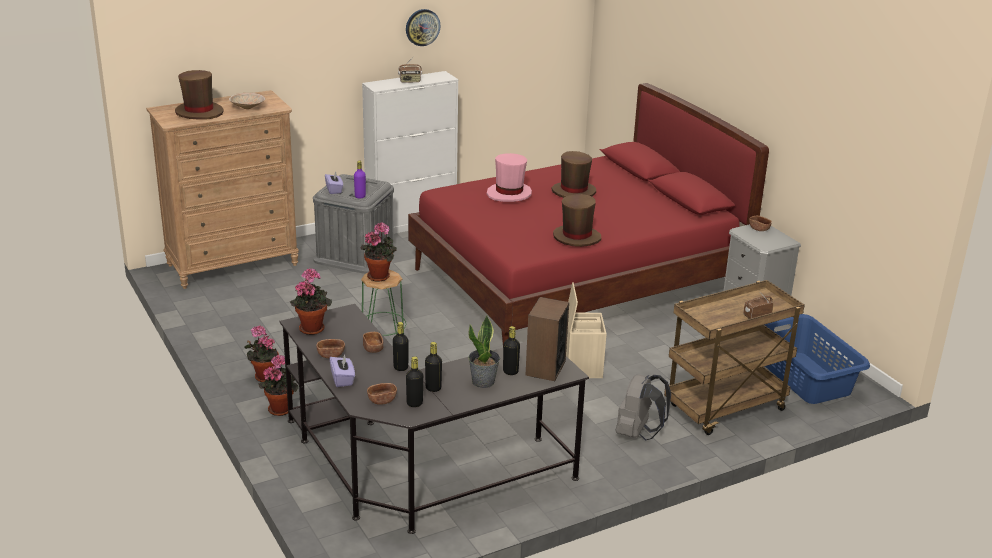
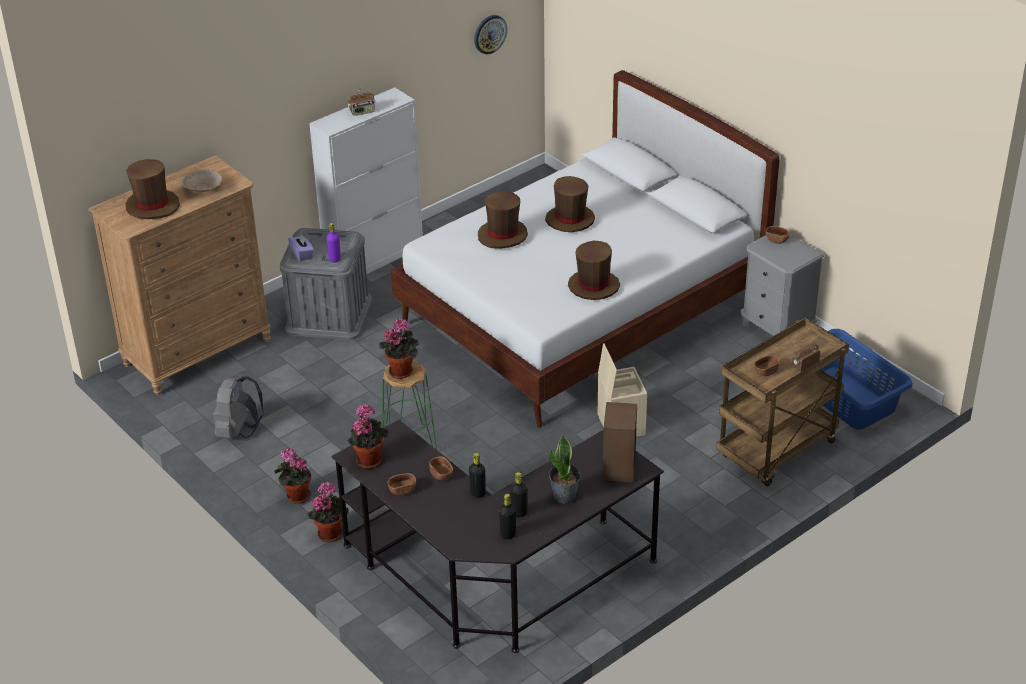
camera: 10 degrees left, 10 degrees up
purple tissue box [329,354,355,387] -> none
brown bowl [367,383,397,405] -> brown bowl moved to [754,355,780,376]
wall clock [406,9,440,46] -> wall clock moved to [474,15,507,54]
red bed [408,83,769,344] -> white bed [390,70,780,428]
pink hat [487,153,532,202] -> brown hat [478,191,528,249]
black bottle [503,326,520,375] -> none
grey backpack [616,375,671,440] -> grey backpack moved to [213,376,264,438]

